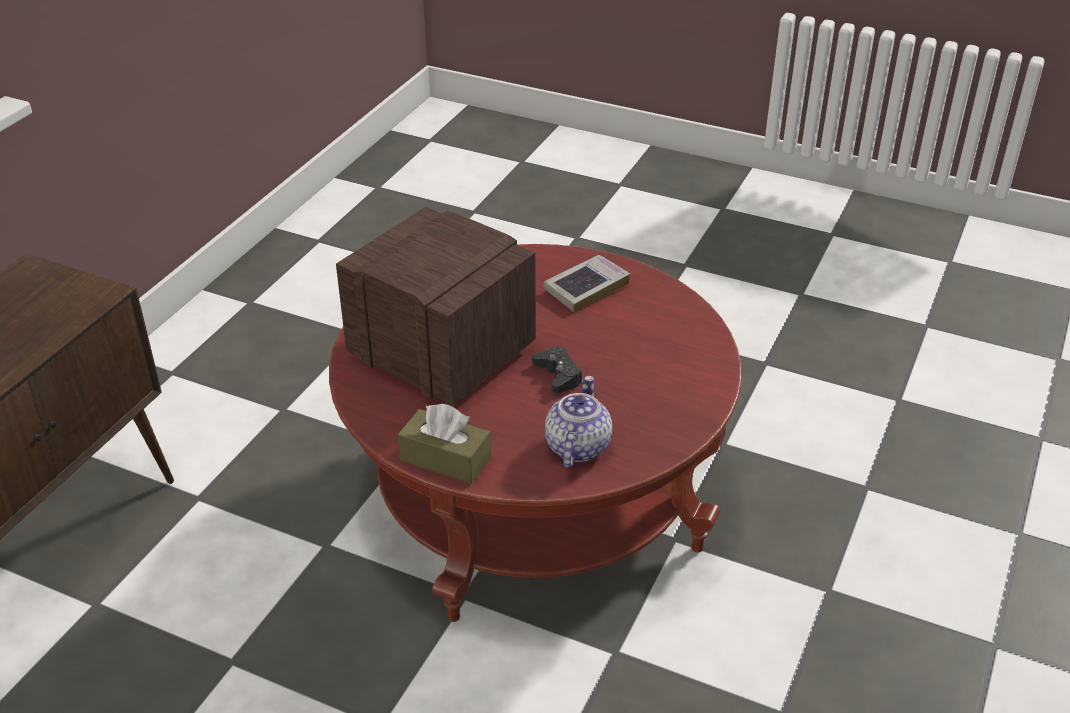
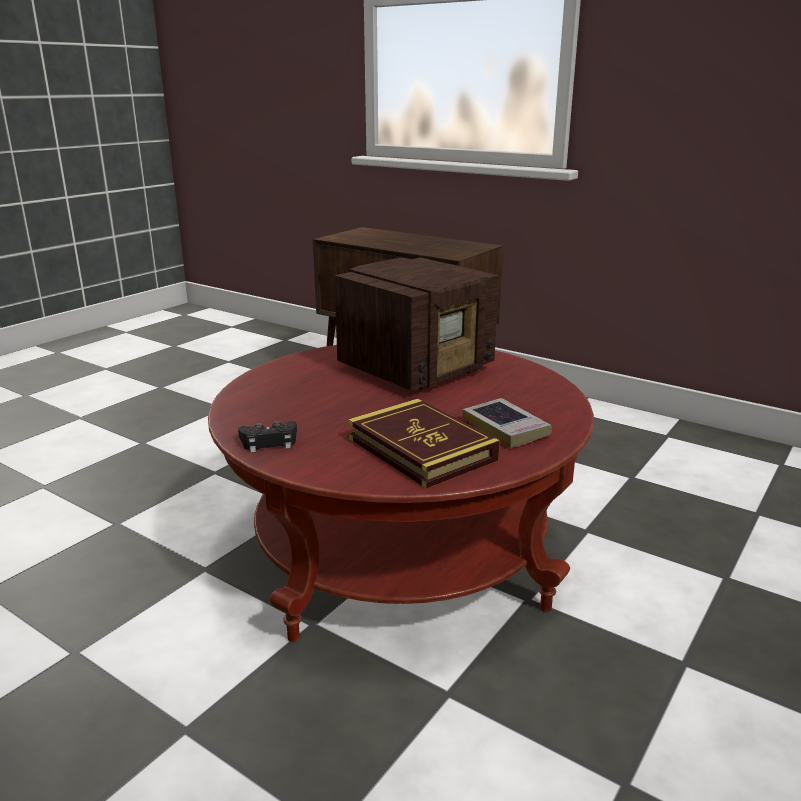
camera: 100 degrees right, 15 degrees down
brown tissue box [398,404,491,484] -> none
black game controller [532,347,583,393] -> black game controller moved to [238,421,297,453]
teapot [545,376,612,468] -> none
none -> book [348,399,500,489]

